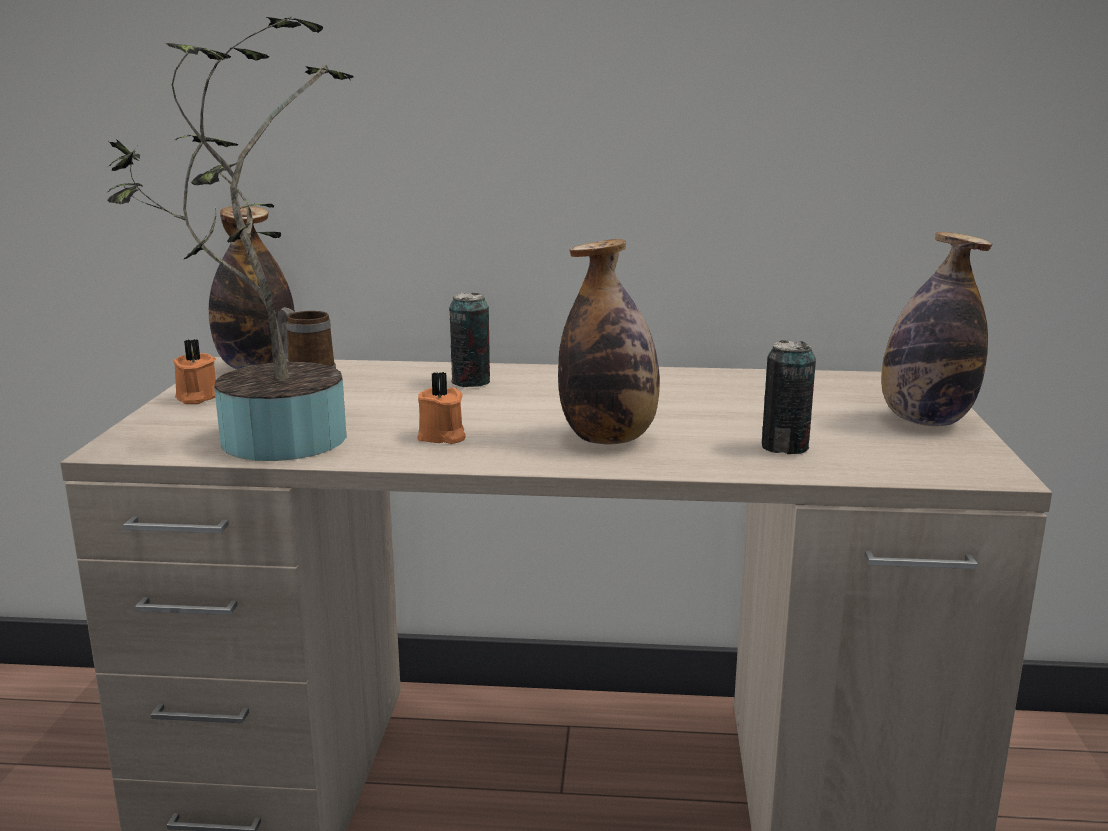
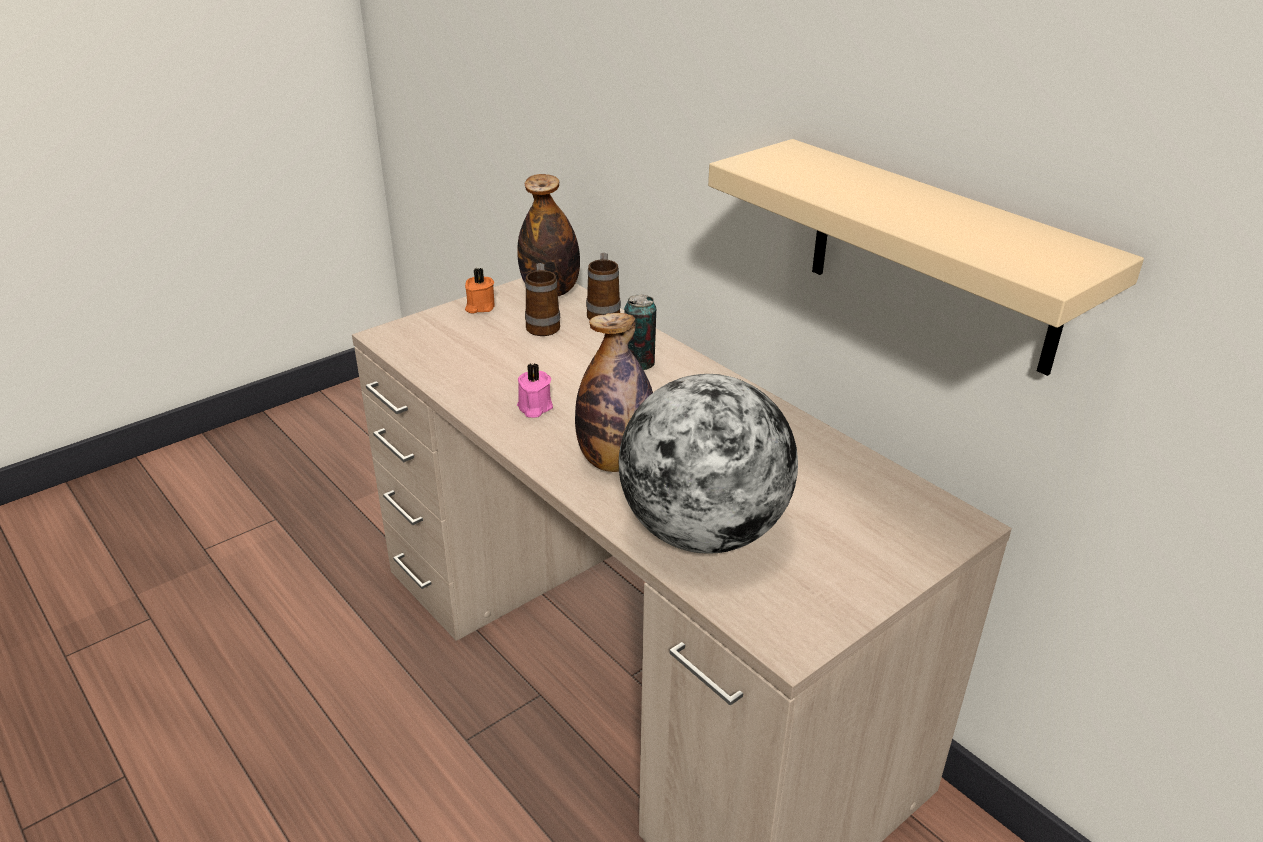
camera: 45 degrees right, 15 degrees up
potted plant [106,16,353,461] -> none
orange candle [417,372,466,444] -> pink candle [517,364,553,418]
can [762,340,816,454] -> globe [619,374,798,554]
bottle [881,232,992,426] -> none
none -> mug [586,253,621,320]
none -> beige shelf [708,139,1144,376]

